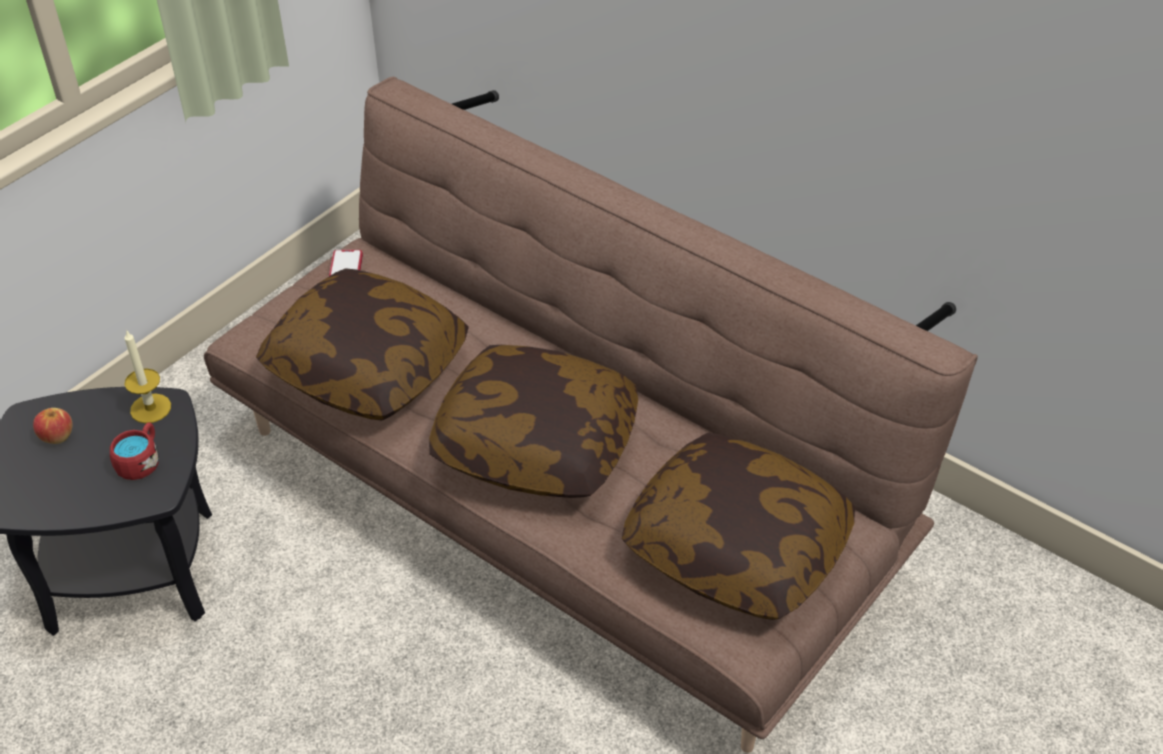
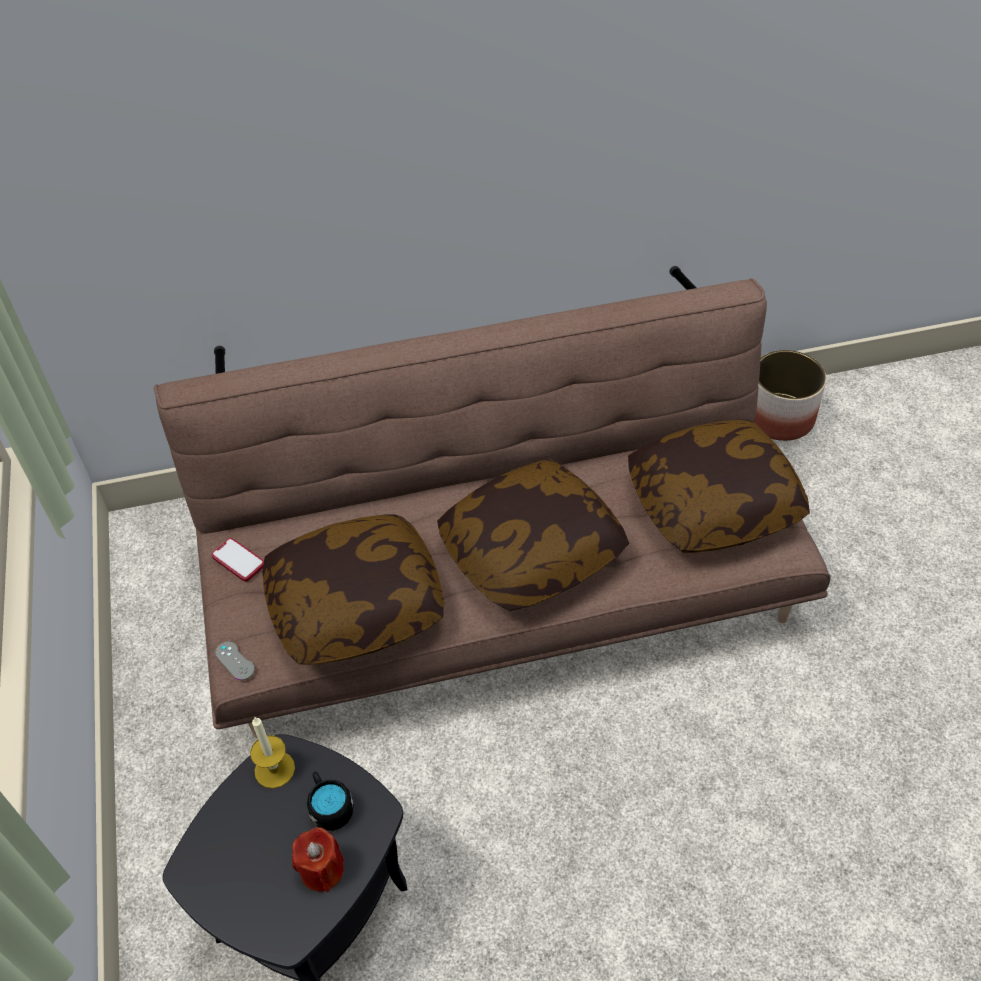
camera: 50 degrees left, 5 degrees up
apple [33,408,72,444] -> none
red mug [110,422,159,480] -> black mug [307,771,354,831]
none -> grey game controller [215,642,255,680]
none -> red candle [292,827,344,892]
none -> planter [754,350,826,441]

